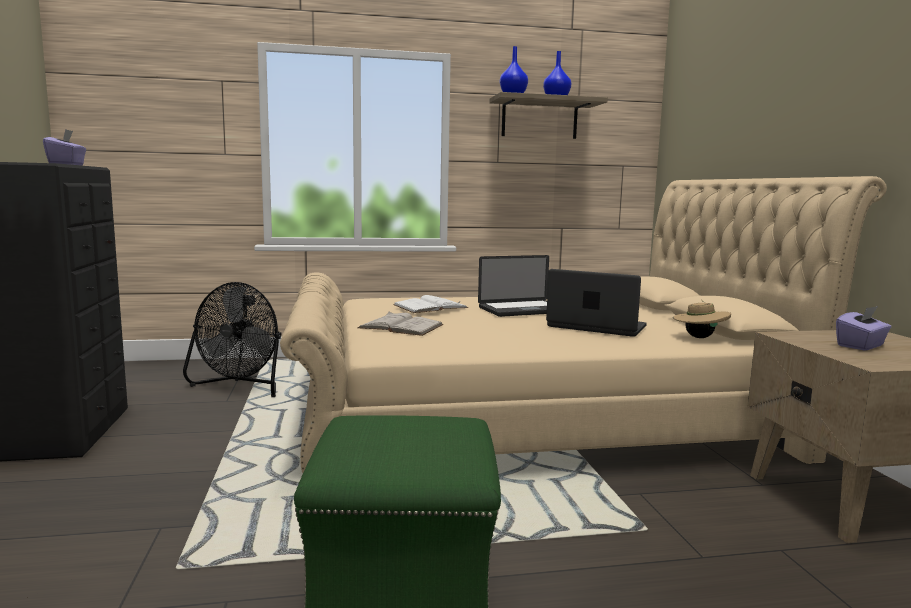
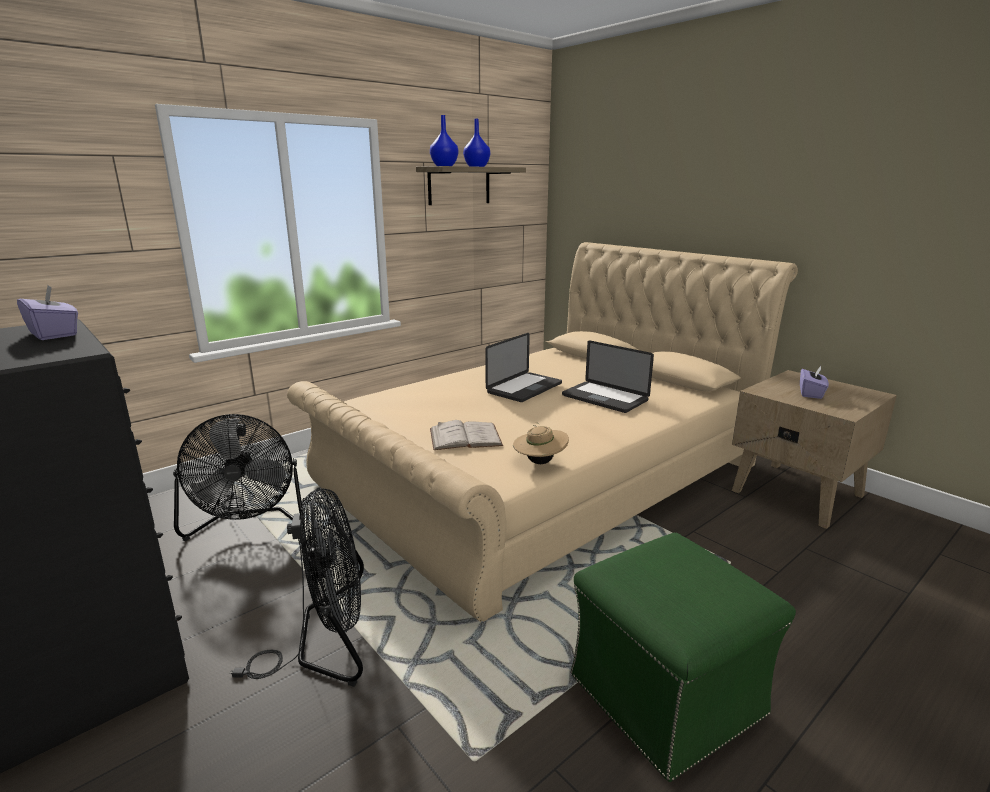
camera: 30 degrees left, 10 degrees up
white book [393,295,469,313] -> none
laptop [546,269,646,337] -> laptop turned 135 degrees counterclockwise [562,340,654,413]
beige hat [673,300,731,338] -> beige hat moved to [513,422,569,464]
none -> black fan [231,488,364,687]

